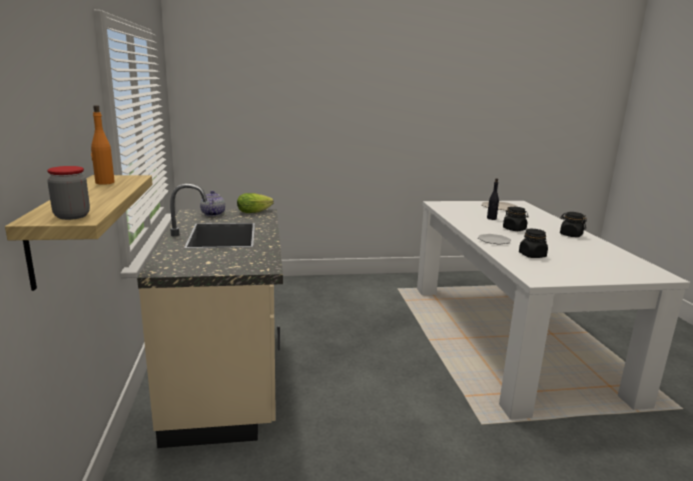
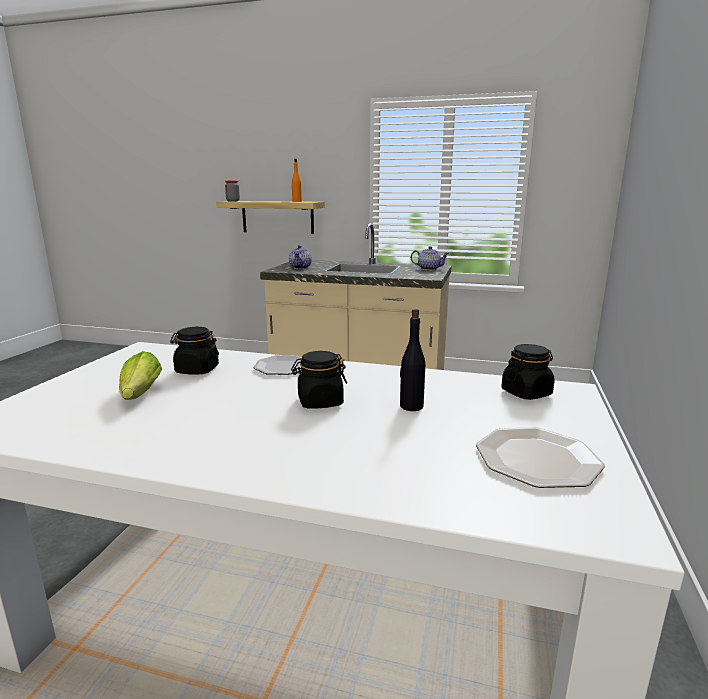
camera: 115 degrees right, 0 degrees up
lettuce [237,193,274,213] -> lettuce moved to [119,351,162,400]
black jar [560,212,587,237] -> black jar moved to [501,344,555,400]
none -> teapot [289,245,312,269]

